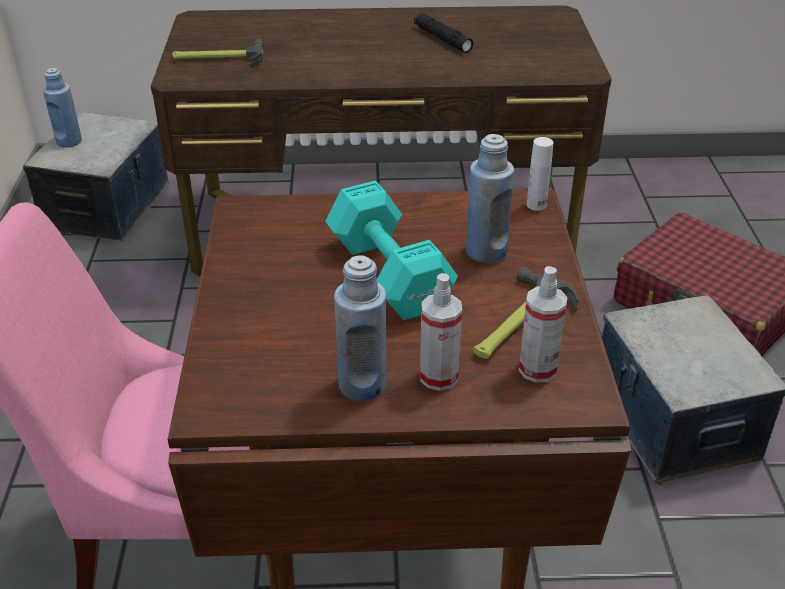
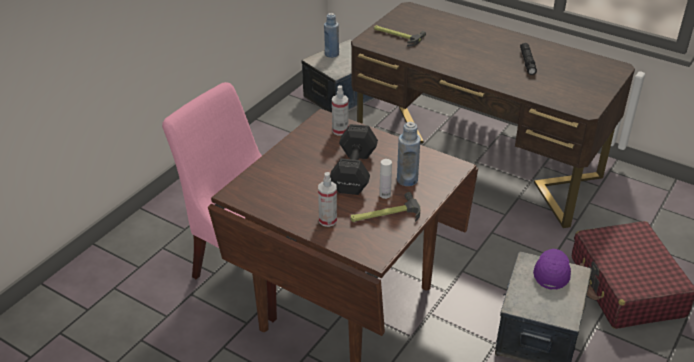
camera: 35 degrees right, 0 degrees up
turquoise dumbbell [325,181,458,320] -> black dumbbell [330,124,378,195]
blue bottle [334,255,387,401] -> none
spray bottle [519,266,568,383] -> spray bottle moved to [332,85,348,136]
white bottle [527,137,553,211] -> white bottle moved to [379,159,392,199]
none -> purple cap [533,249,571,290]

